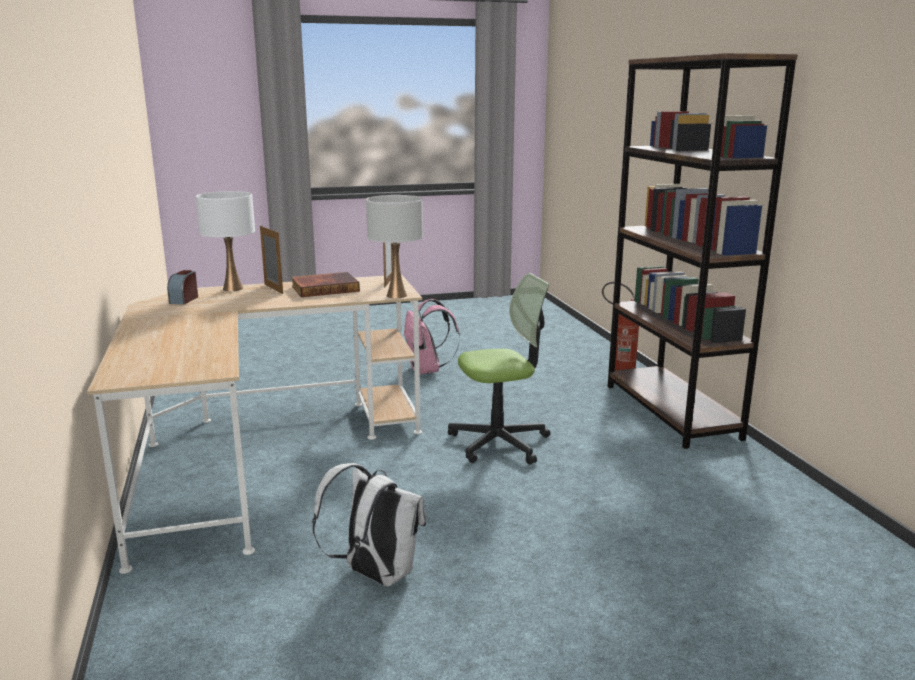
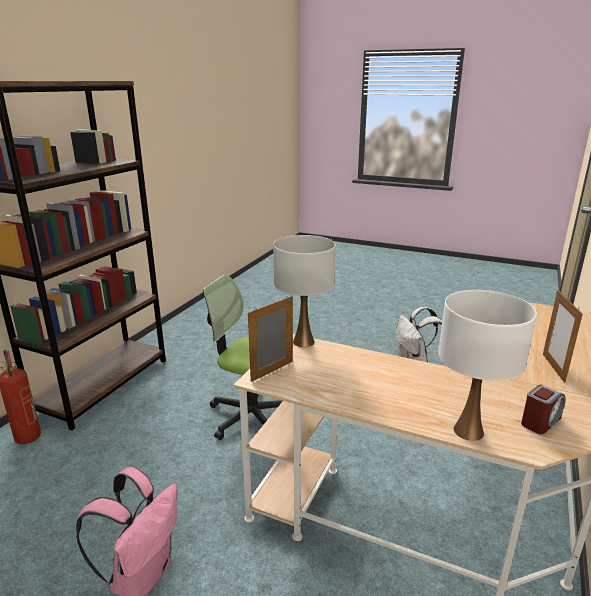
camera: 140 degrees left, 5 degrees up
picture frame [260,225,283,294] -> picture frame moved to [543,290,583,383]
book [291,272,360,297] -> none

